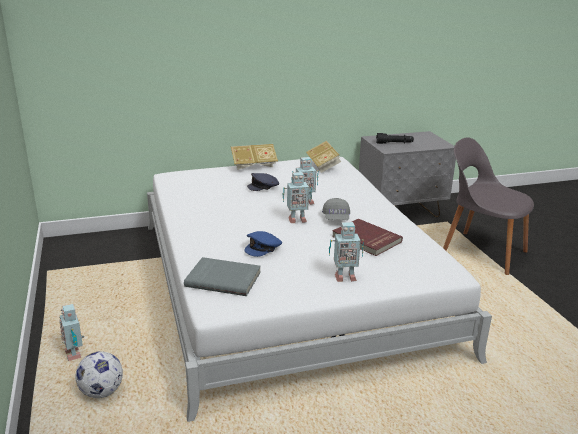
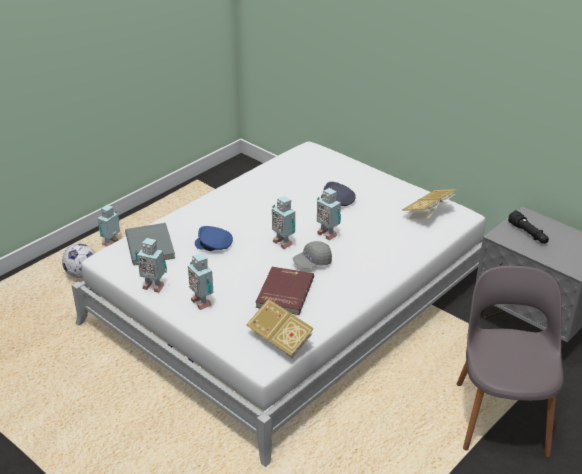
camera: 60 degrees right, 10 degrees up
book [231,144,278,170] -> book moved to [246,299,314,358]
none -> toy robot [135,238,167,293]

